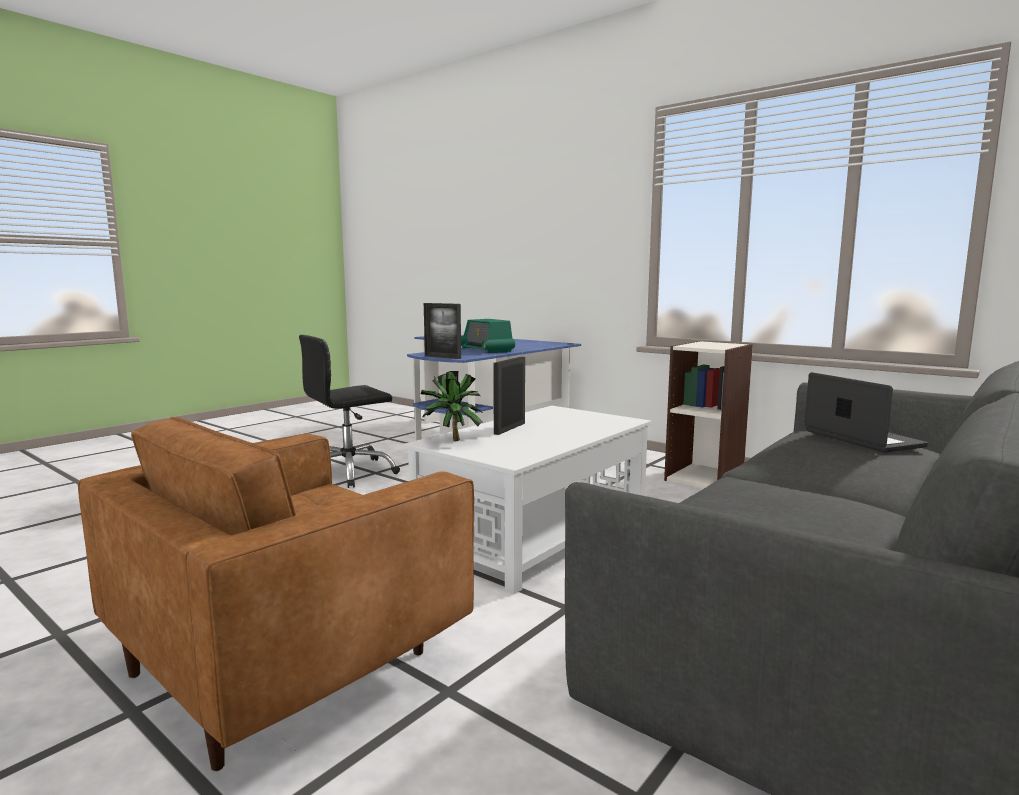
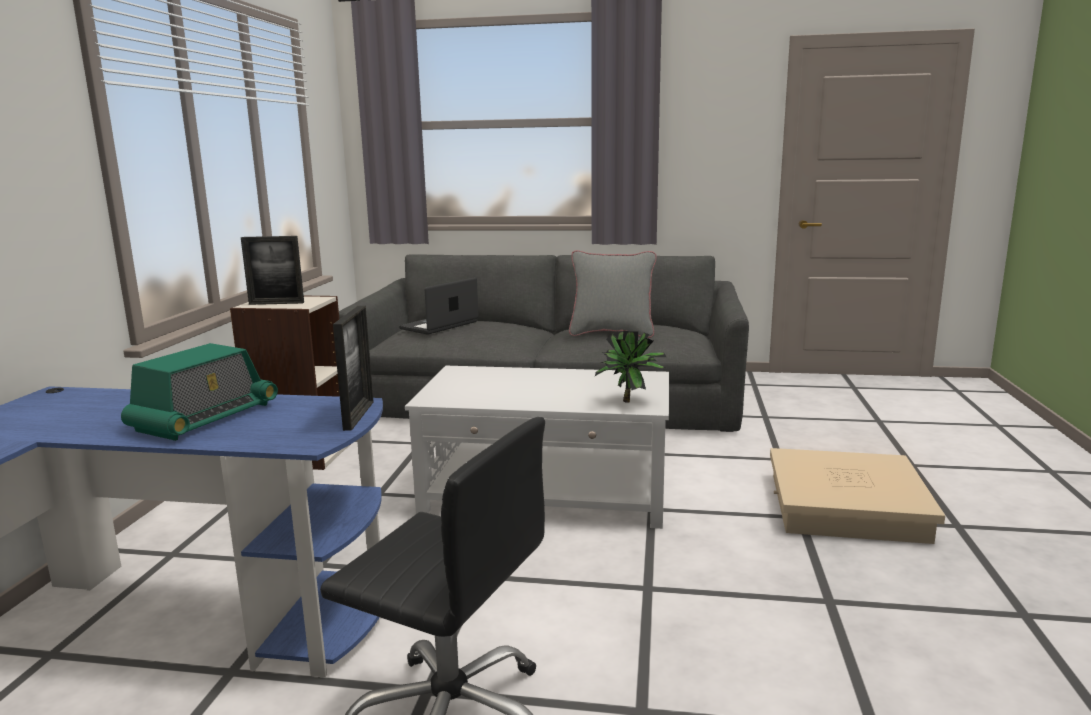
camera: 120 degrees left, 5 degrees up
brown armchair [78,417,474,771] -> beige storage box [770,448,945,544]
picture frame [493,357,525,435] -> picture frame moved to [241,236,304,305]
none -> grey pillow [569,250,657,338]

